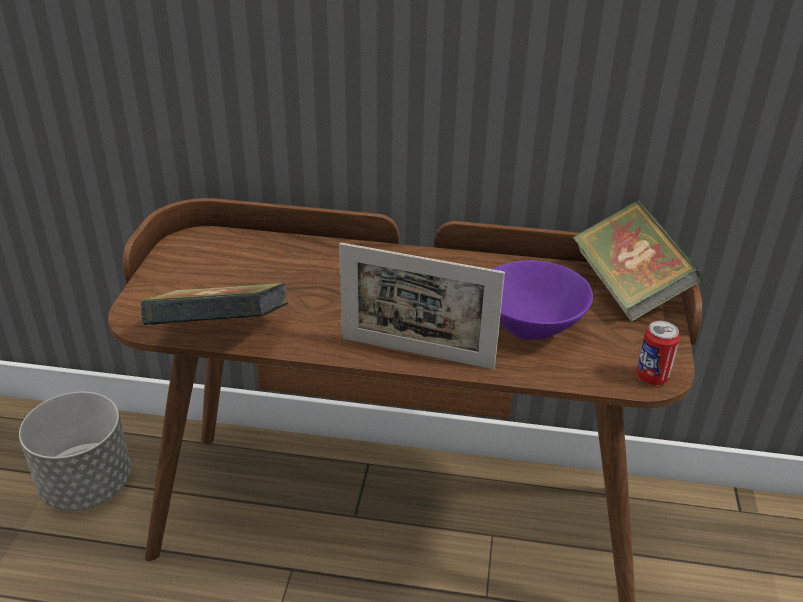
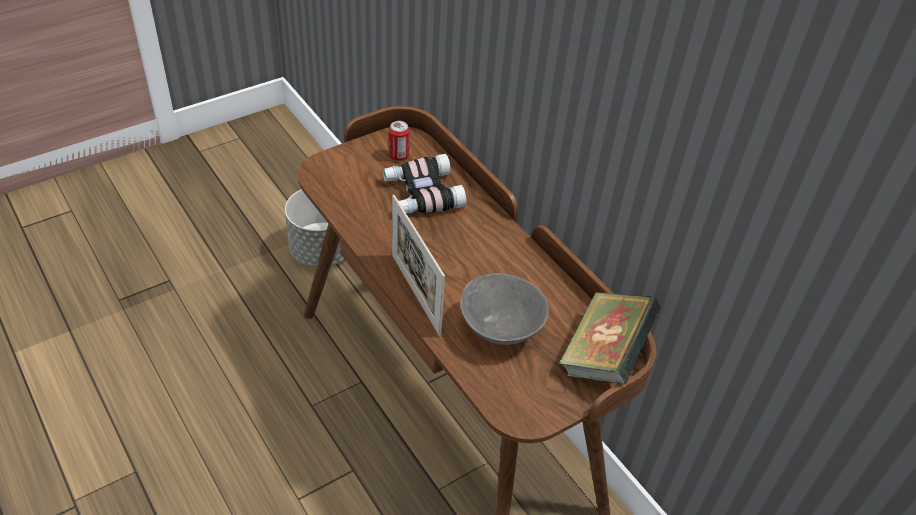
camera: 45 degrees right, 10 degrees up
book [141,283,288,325] -> none
purple bowl [492,260,593,340] -> grey bowl [460,273,549,345]
can [636,321,680,385] -> can moved to [389,121,410,161]
none -> binoculars [383,154,467,214]

